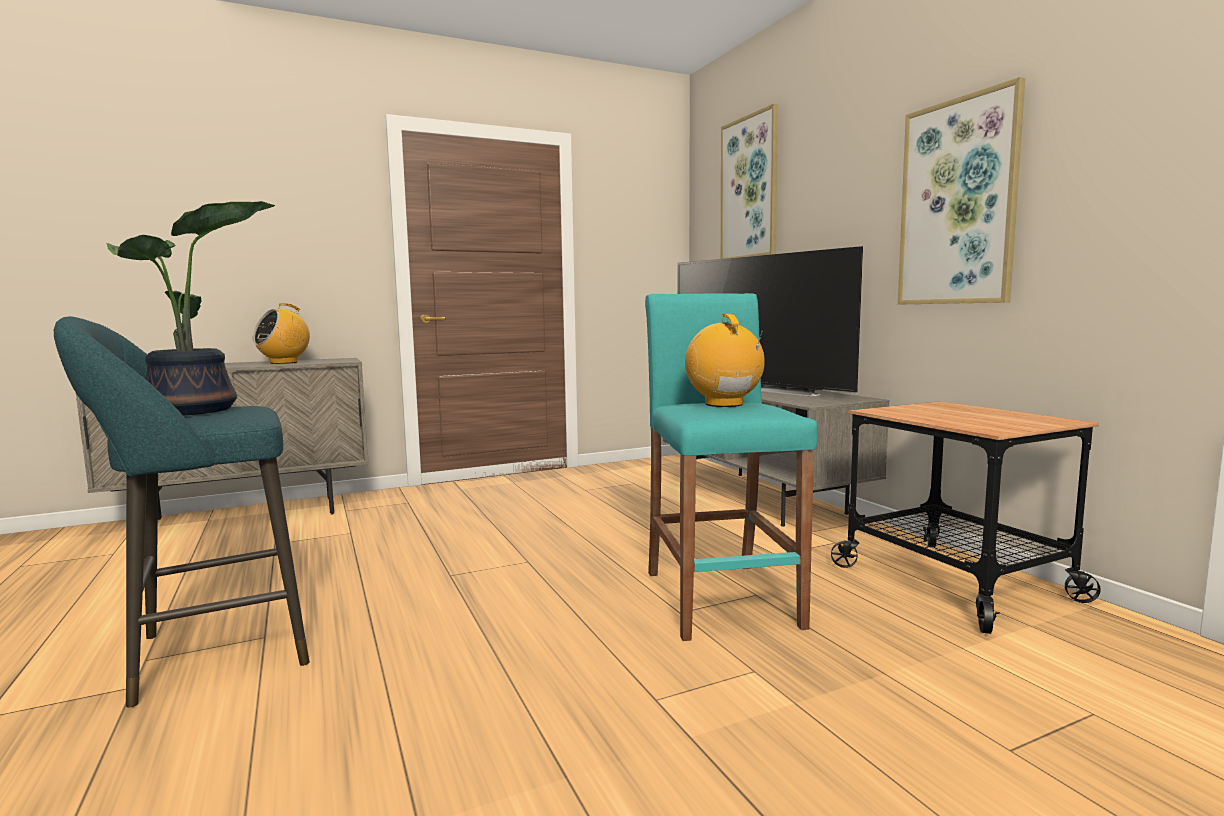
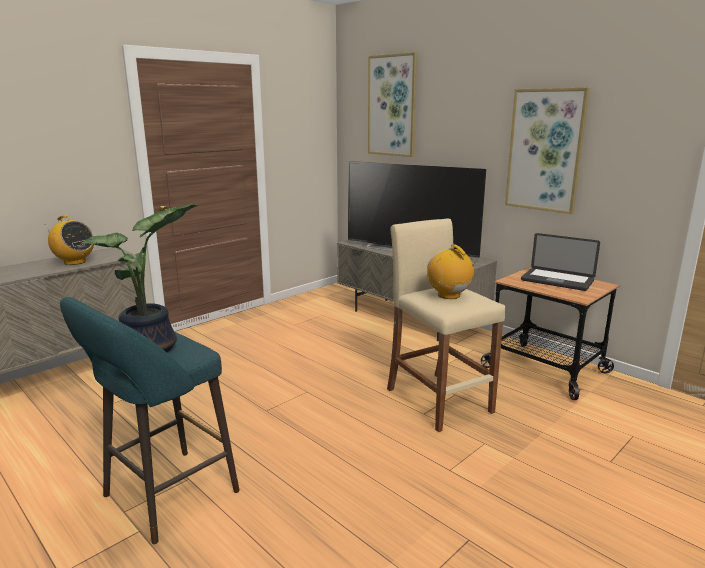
camera: 20 degrees left, 10 degrees up
radio [253,303,310,364] -> radio turned 75 degrees counterclockwise [47,215,94,265]
turquoise stool [645,293,817,641] -> beige stool [387,218,506,432]
none -> laptop [521,233,600,291]

